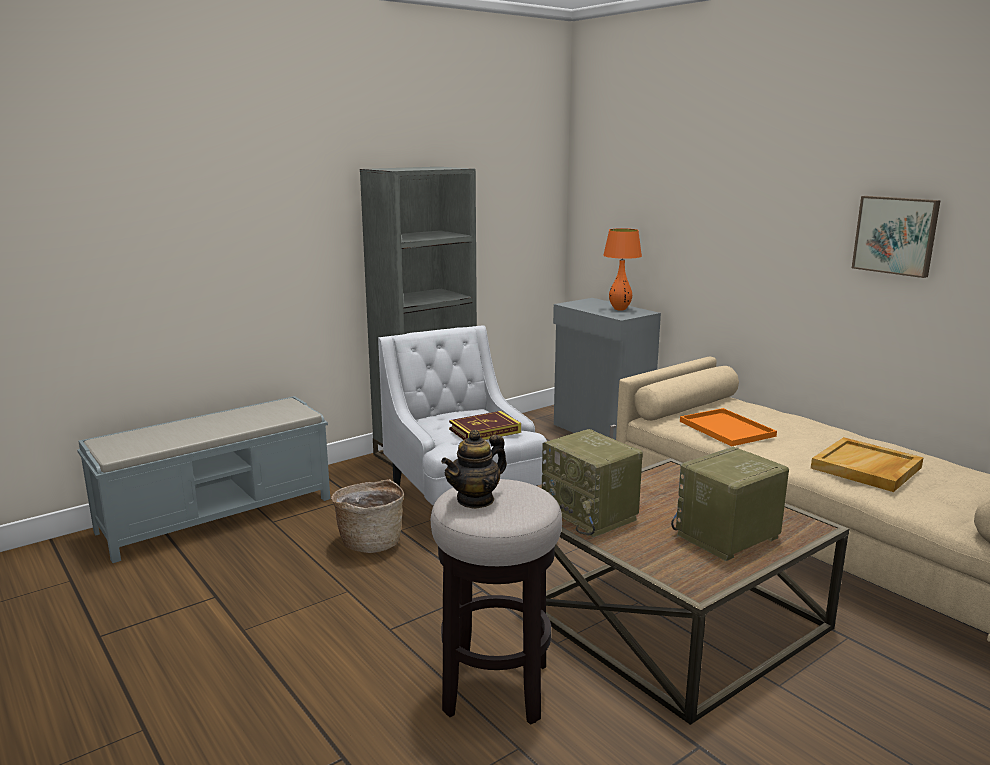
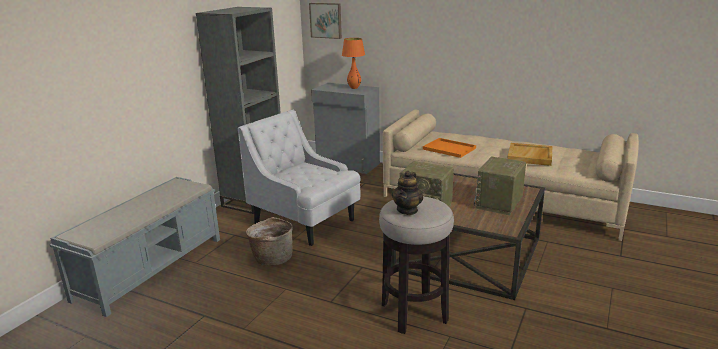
camera: 25 degrees left, 5 degrees up
book [449,411,521,440] -> none
picture [852,196,941,278] -> picture moved to [309,3,342,39]

